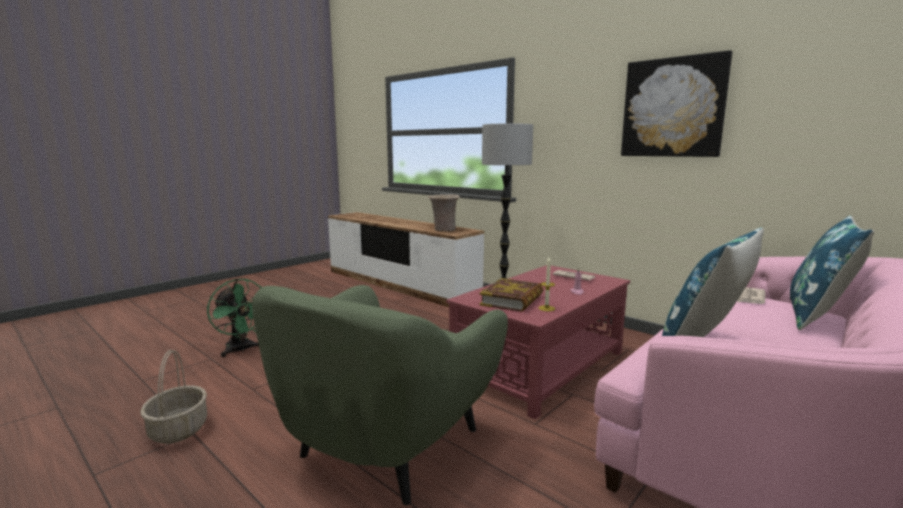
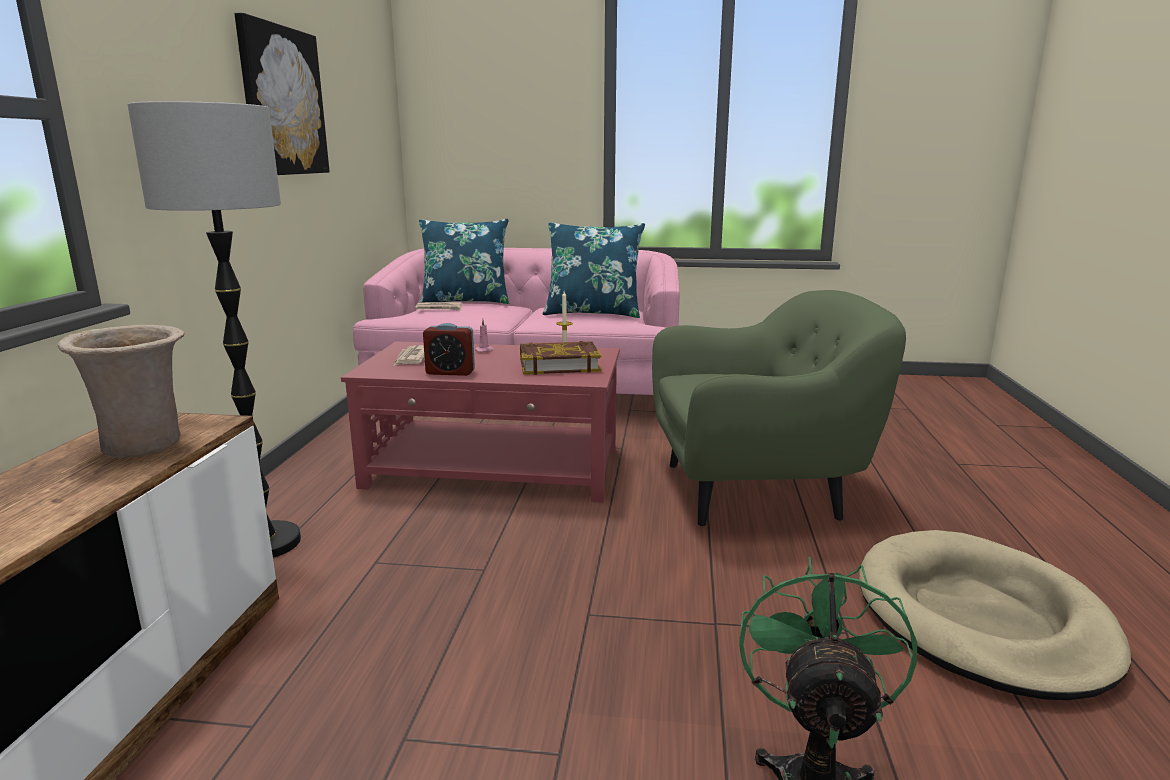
camera: 125 degrees left, 5 degrees up
basket [140,350,207,444] -> beige dog bed [859,530,1131,700]
none -> alarm clock [423,323,475,376]

